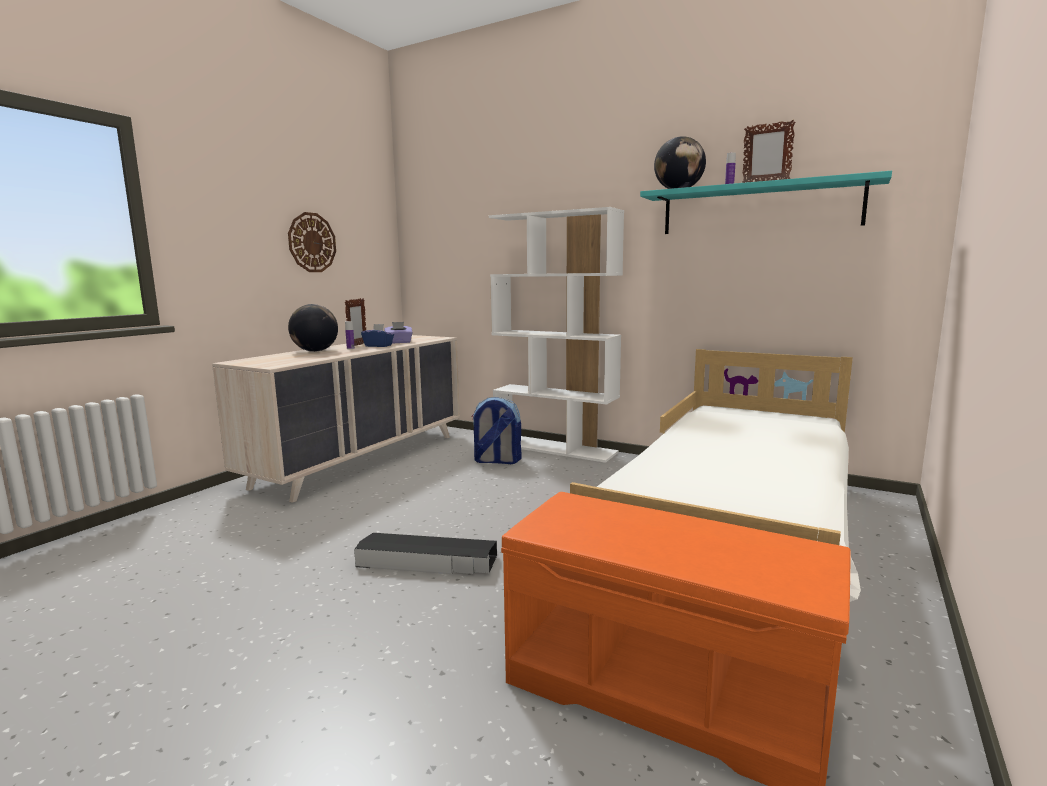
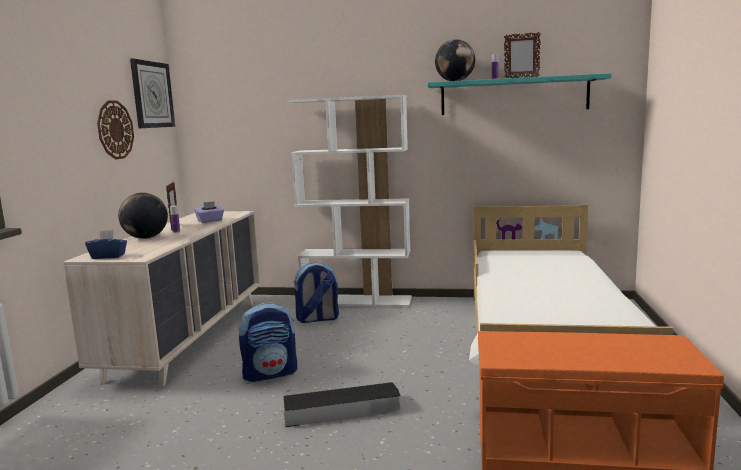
camera: 20 degrees left, 0 degrees up
blue tissue box [361,324,394,347] -> blue tissue box moved to [85,230,127,259]
none -> wall clock [130,58,175,128]
none -> backpack [238,302,297,382]

